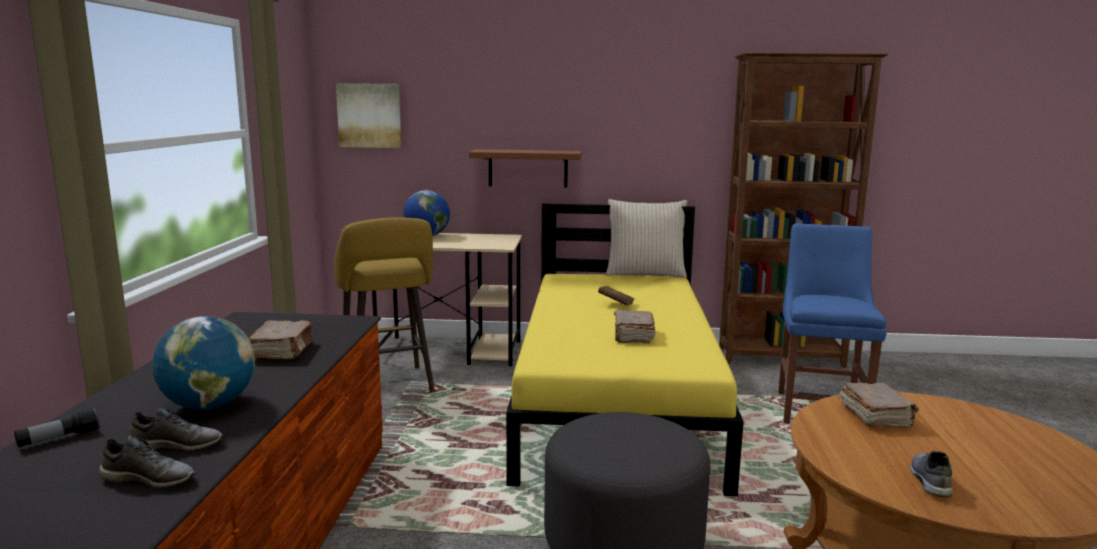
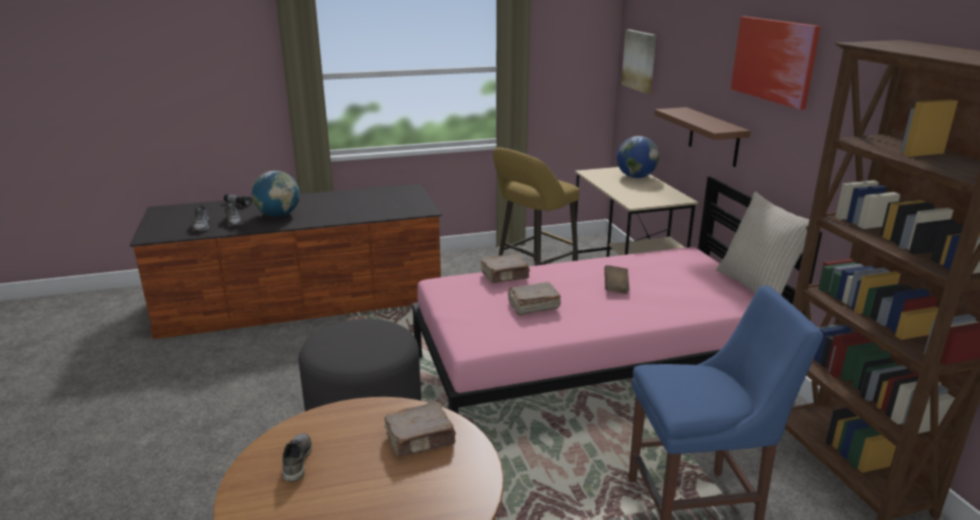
camera: 70 degrees right, 10 degrees up
brown book [249,320,313,360] -> brown book moved to [481,253,530,283]
yellow bed [506,203,744,496] -> pink bed [412,176,822,414]
grey shoe [910,451,953,497] -> grey shoe turned 90 degrees counterclockwise [282,433,312,482]
none -> picture [731,16,821,110]

